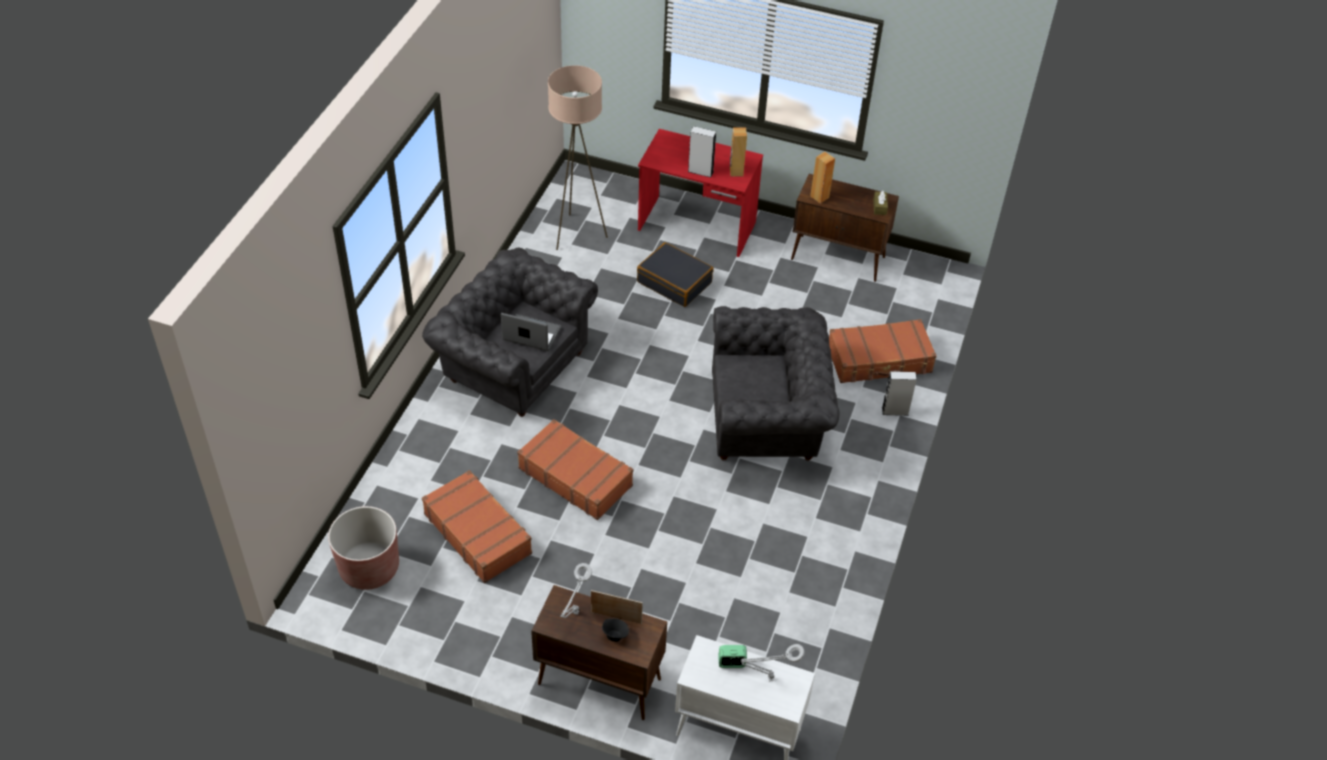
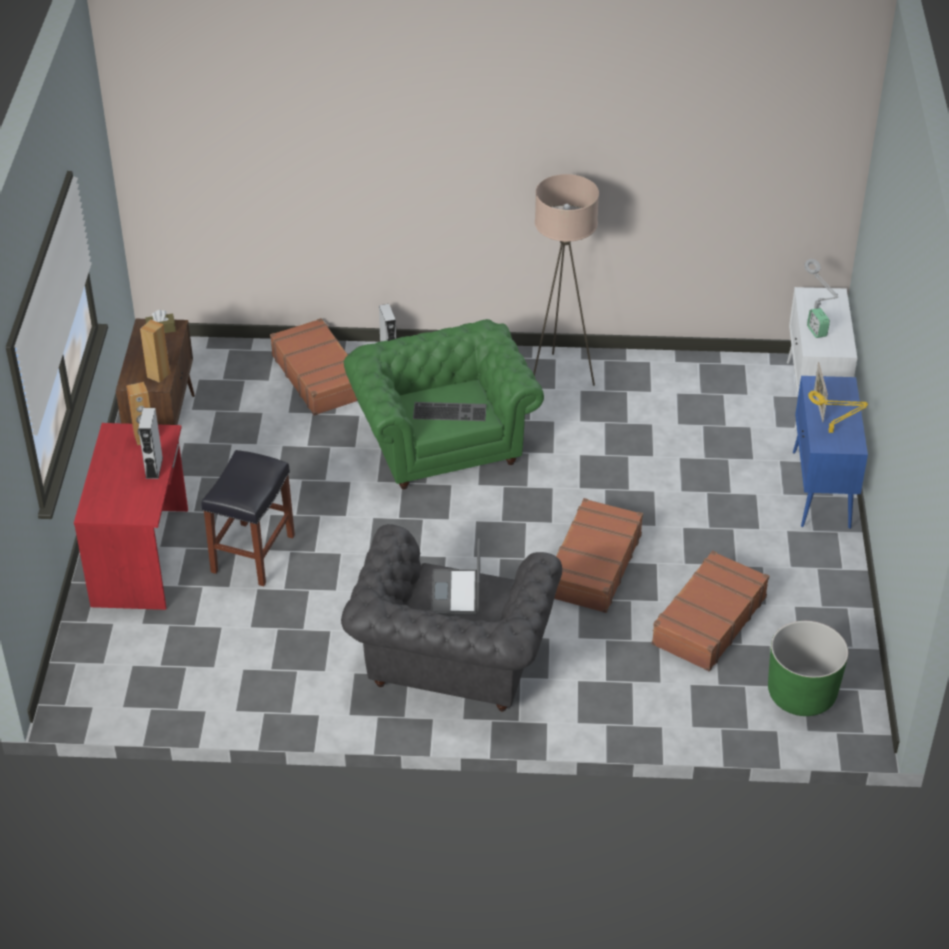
camera: 105 degrees left, 5 degrees down
brown planter [328,506,399,590] -> green planter [768,621,848,716]
brown cabinet [531,585,667,720] -> blue cabinet [793,376,868,529]
beige floor lamp [548,65,608,250] -> beige floor lamp moved to [533,174,599,386]
grey table lamp [560,563,592,618] -> yellow table lamp [808,391,868,433]
black bowl [602,619,629,642] -> none
black suitcase [637,242,714,307] -> black stool [201,450,295,586]
grey armchair [712,306,840,461] -> green armchair [344,319,544,489]
none -> keyboard [413,402,486,421]

